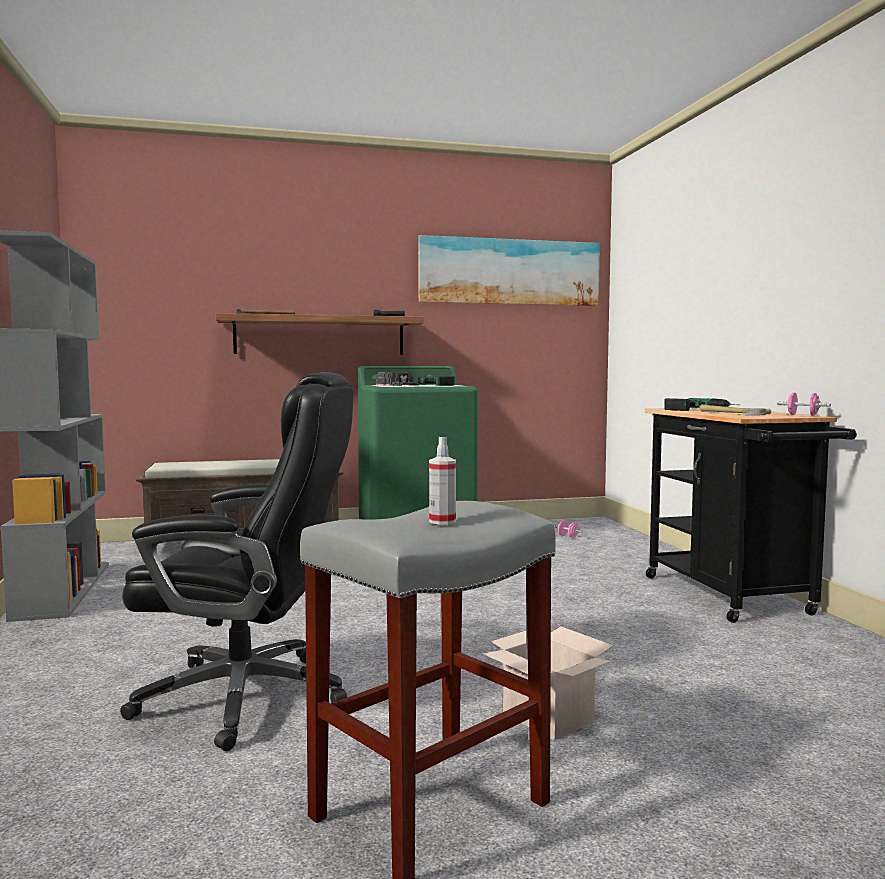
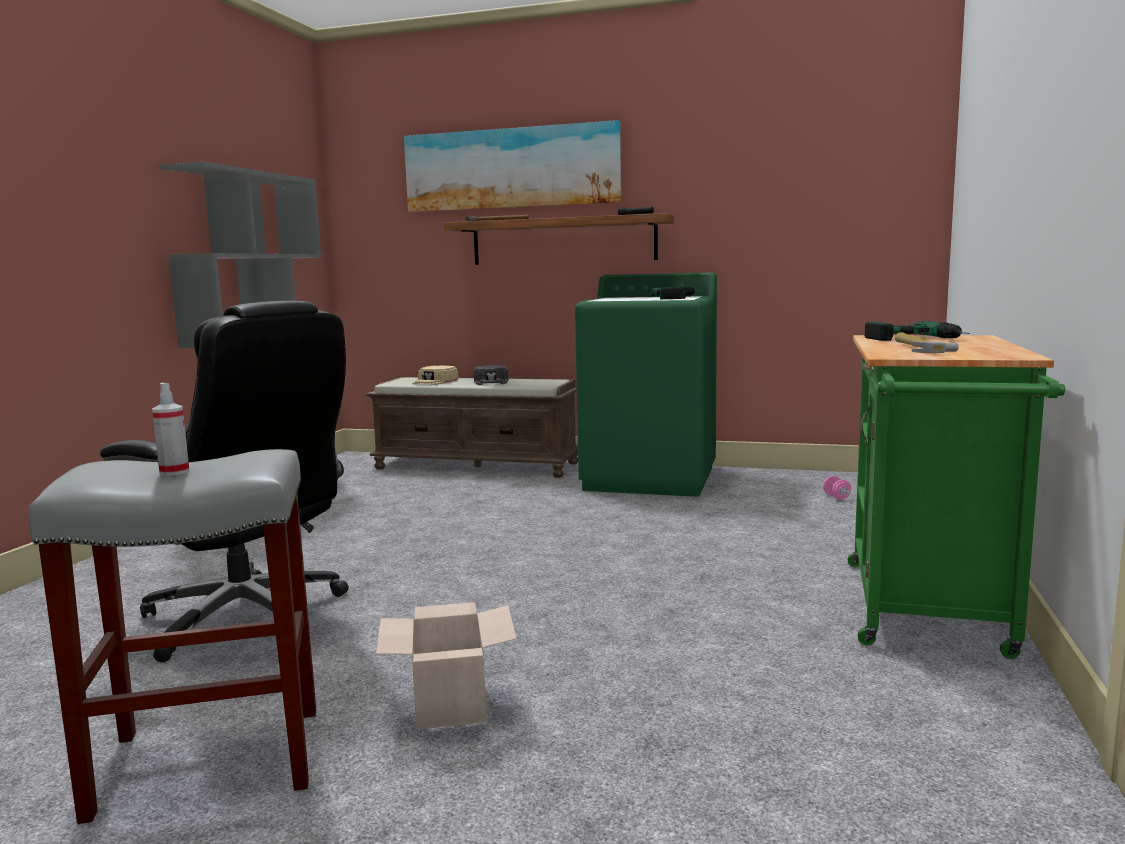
camera: 30 degrees right, 5 degrees up
black cap [376,372,419,386] -> black cap moved to [474,365,509,385]
picture [418,235,600,306] -> picture moved to [404,120,621,212]
black cart [644,408,857,623] -> green cart [847,335,1065,659]
pink dumbbell [777,392,831,416] -> none
none -> beige cap [412,365,458,385]

